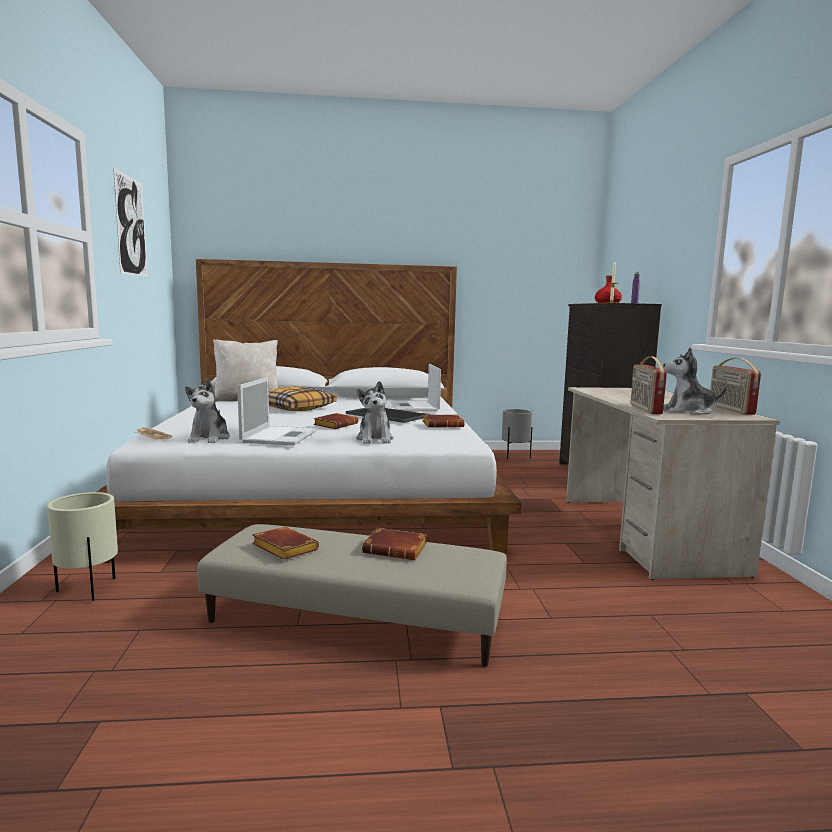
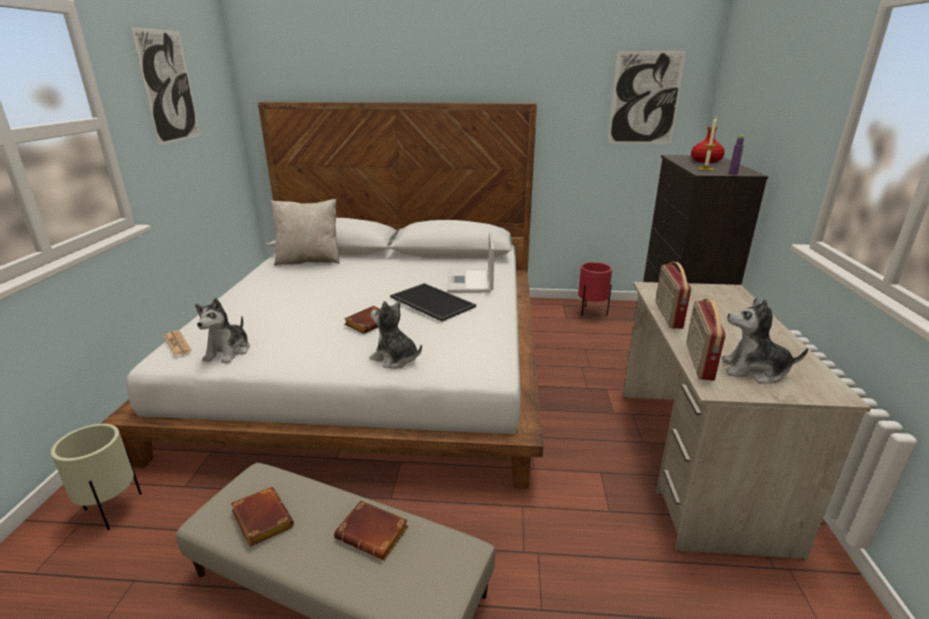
camera: 10 degrees right, 15 degrees up
laptop [237,377,317,446] -> none
pillow [269,386,337,411] -> none
plush toy [356,381,394,444] -> plush toy turned 120 degrees clockwise [370,301,422,369]
brown book [423,414,465,428] -> none
grey planter [502,409,532,459] -> red planter [578,262,612,317]
radio [710,358,761,415] -> radio moved to [656,262,691,329]
none -> picture [608,51,686,144]

